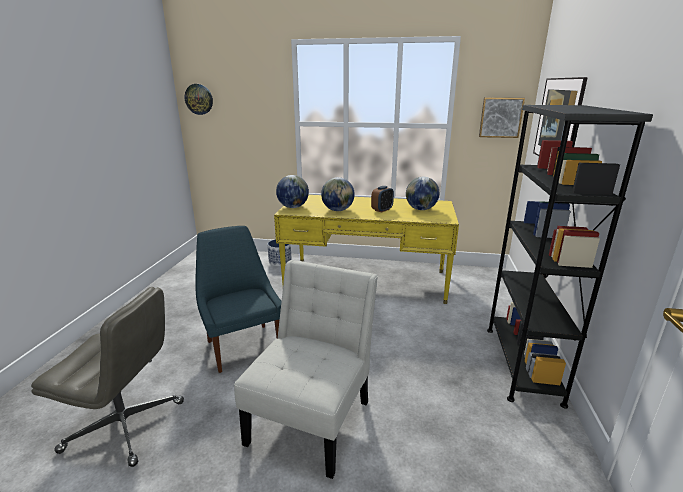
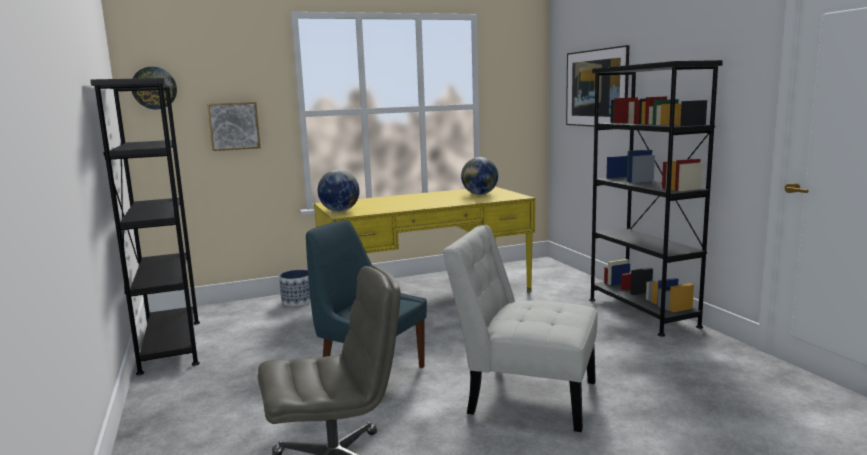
camera: 30 degrees left, 10 degrees down
white chair [234,260,378,479] -> white chair turned 60 degrees counterclockwise [442,225,598,432]
globe [321,177,355,211] -> none
alarm clock [371,186,394,213] -> none
picture [479,98,525,138] -> picture moved to [207,102,260,151]
none -> black bookcase [90,78,200,375]

